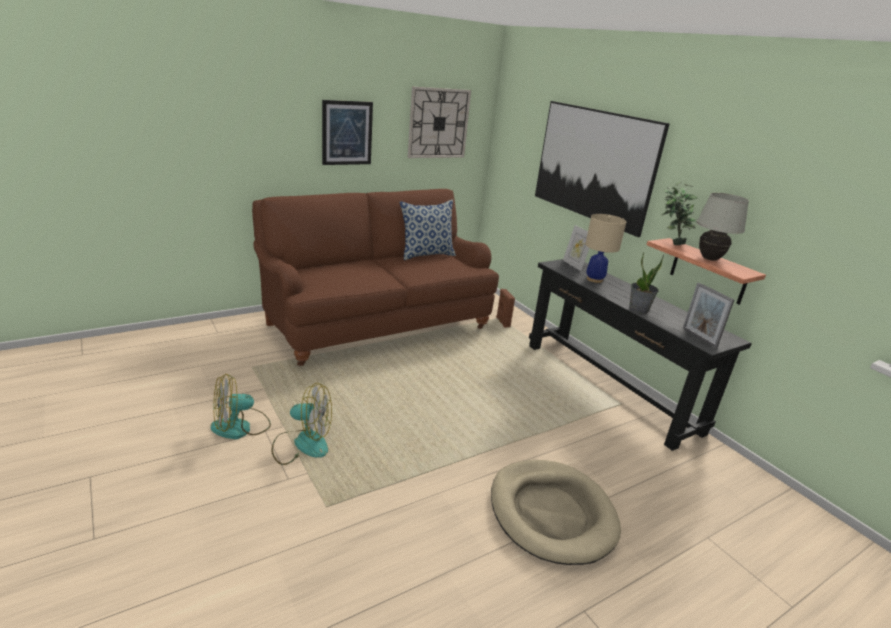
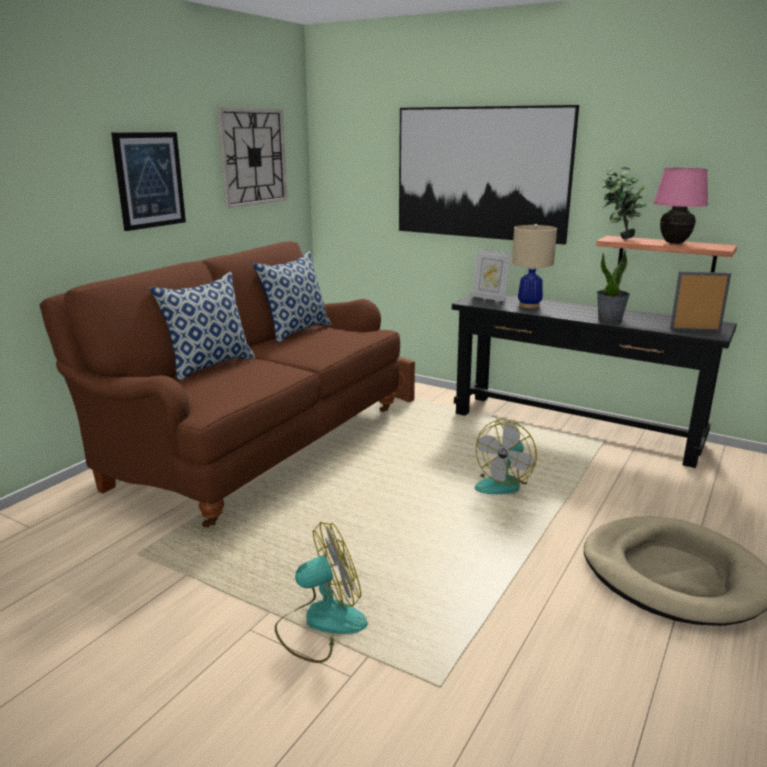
camera: 25 degrees left, 5 degrees down
fan [211,374,271,439] -> fan moved to [475,420,537,494]
picture frame [683,283,734,348] -> picture frame turned 150 degrees clockwise [670,272,731,331]
white table lamp [696,193,749,261] -> pink table lamp [653,168,708,244]
none -> pillow [149,272,256,381]

